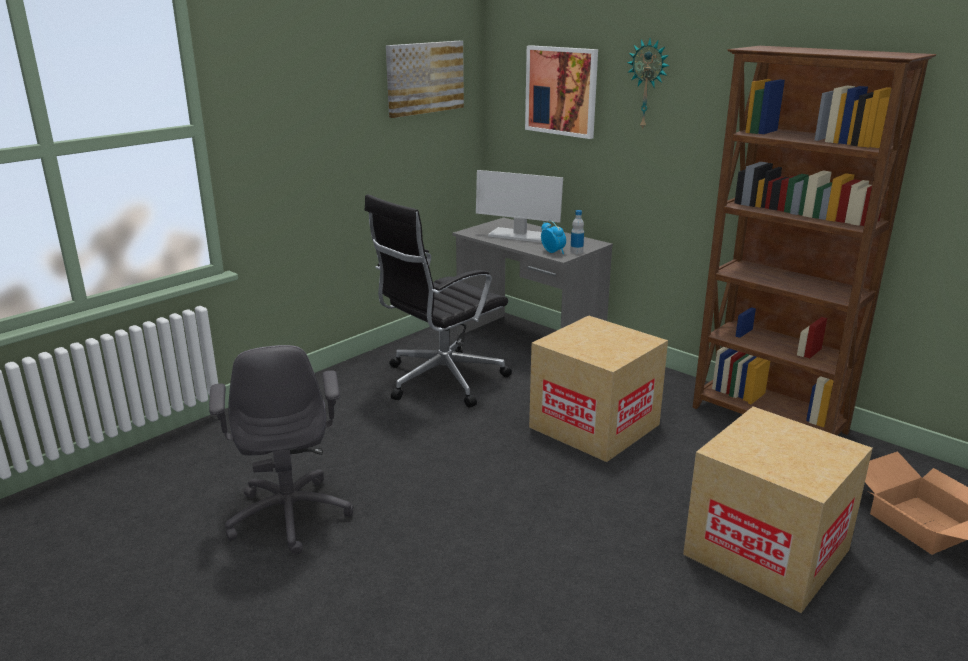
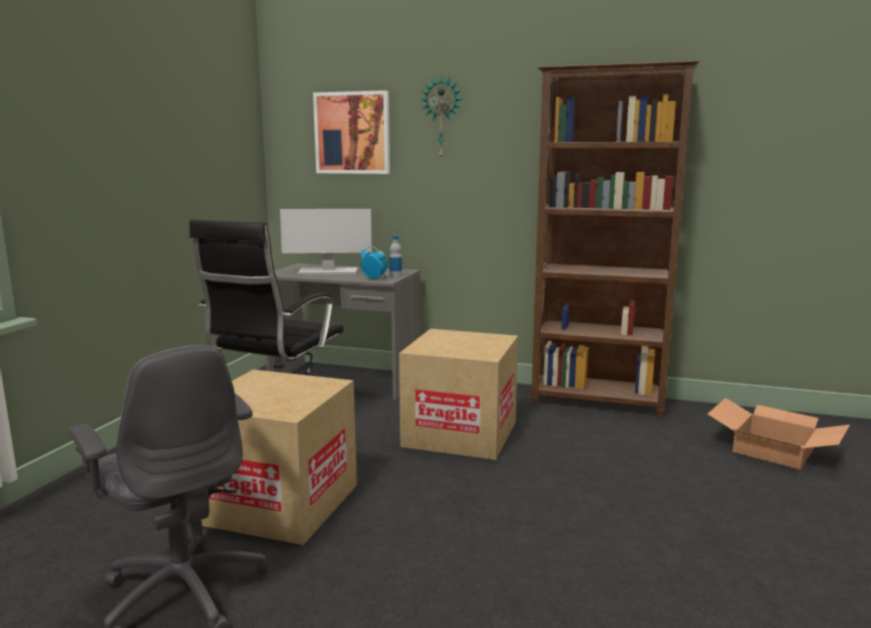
camera: 25 degrees left, 10 degrees down
picture [386,41,464,118] -> none
cardboard box [683,406,873,613] -> cardboard box moved to [202,369,357,545]

